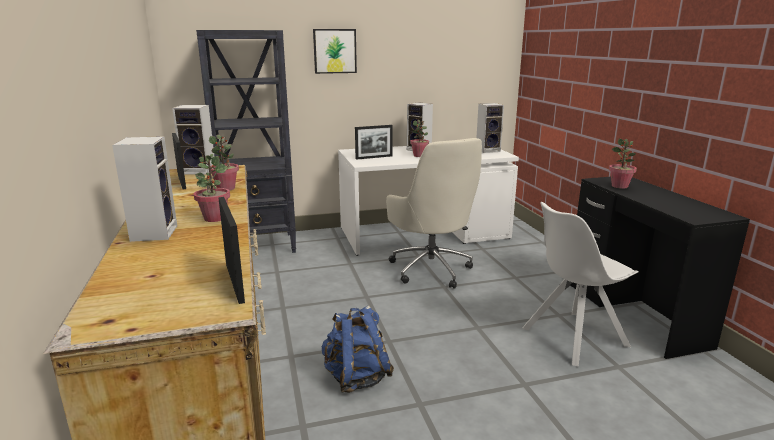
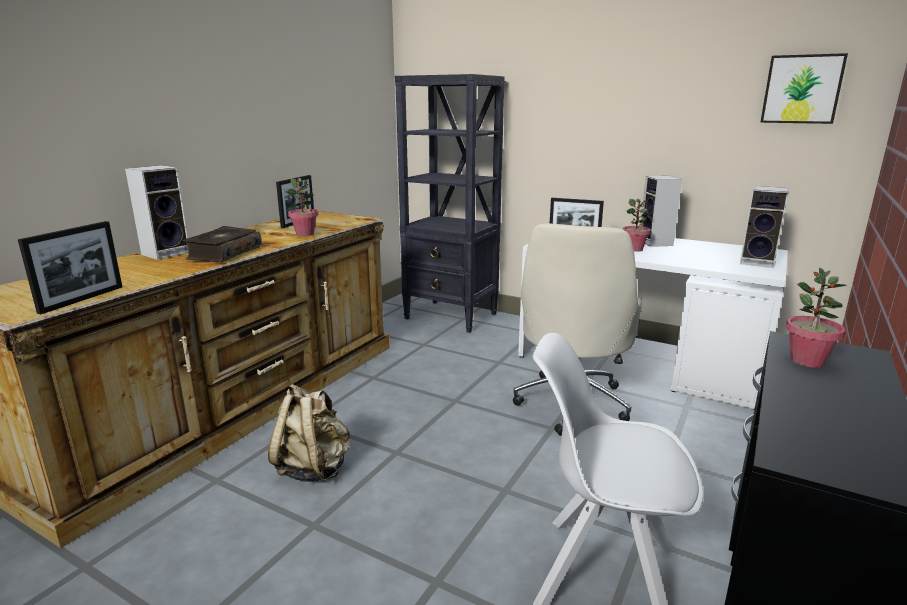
camera: 45 degrees right, 0 degrees up
speaker [172,105,214,175] -> none
potted plant [194,154,230,222] -> book [183,226,262,263]
picture [313,29,357,74] -> picture moved to [760,53,848,124]
blue backpack [322,306,394,393] -> beige backpack [268,384,350,482]

